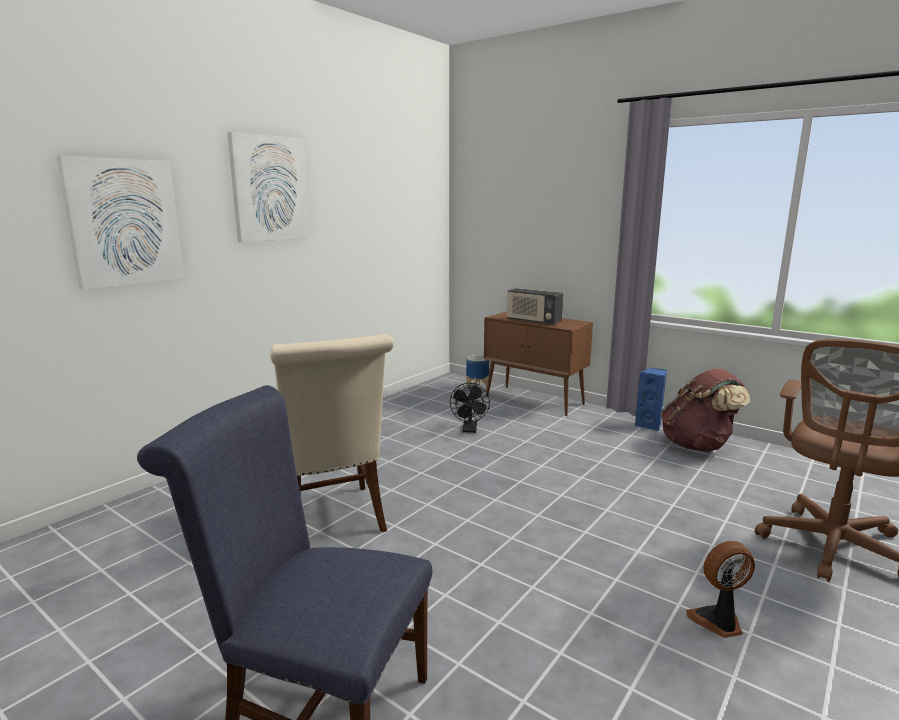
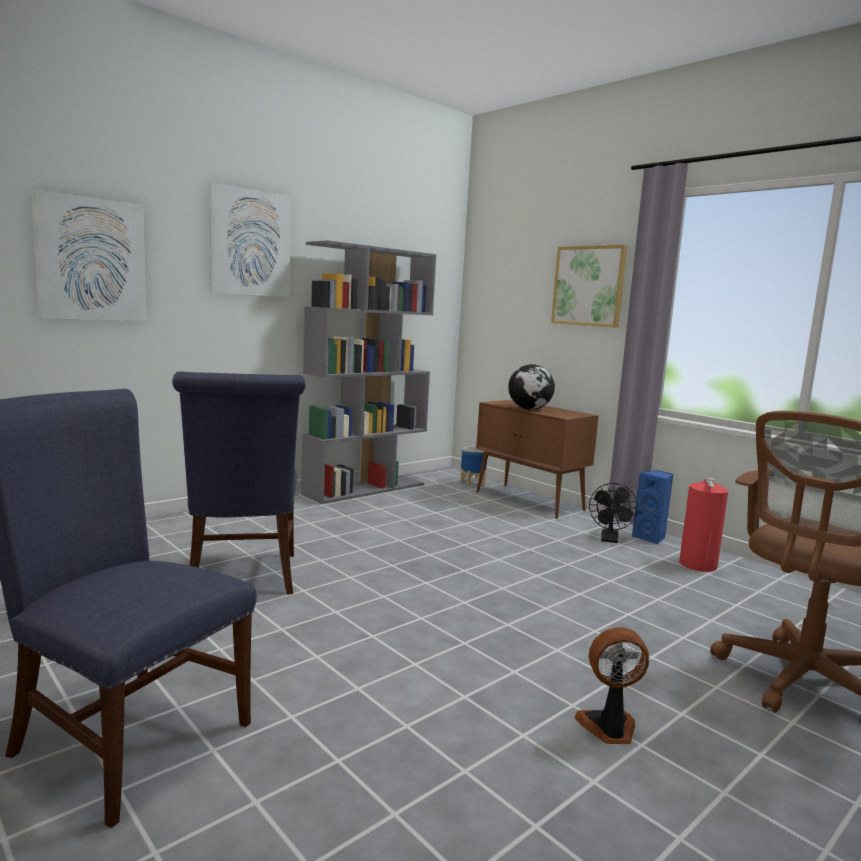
camera: 10 degrees right, 5 degrees down
beige chair [270,334,394,532] -> blue chair [172,371,305,595]
black fan [450,383,490,433] -> black fan moved to [589,483,638,543]
radio [506,288,564,325] -> globe [508,364,555,410]
brown backpack [661,369,750,452] -> fire extinguisher [679,478,728,572]
none -> grey bookcase [301,240,436,504]
none -> picture [551,245,627,328]

